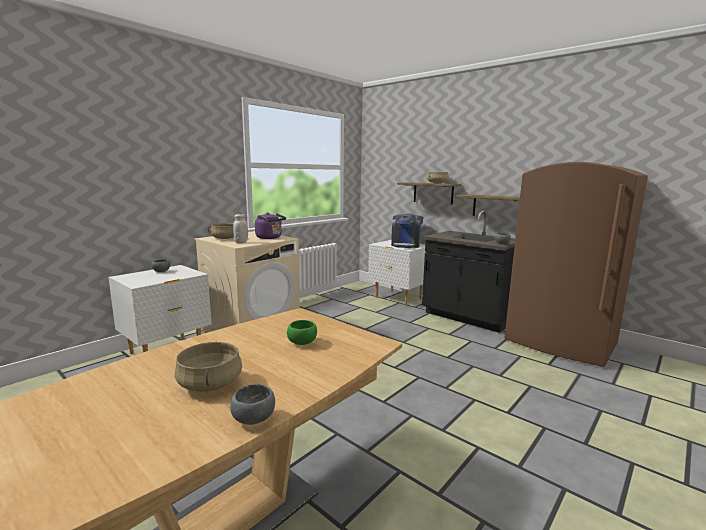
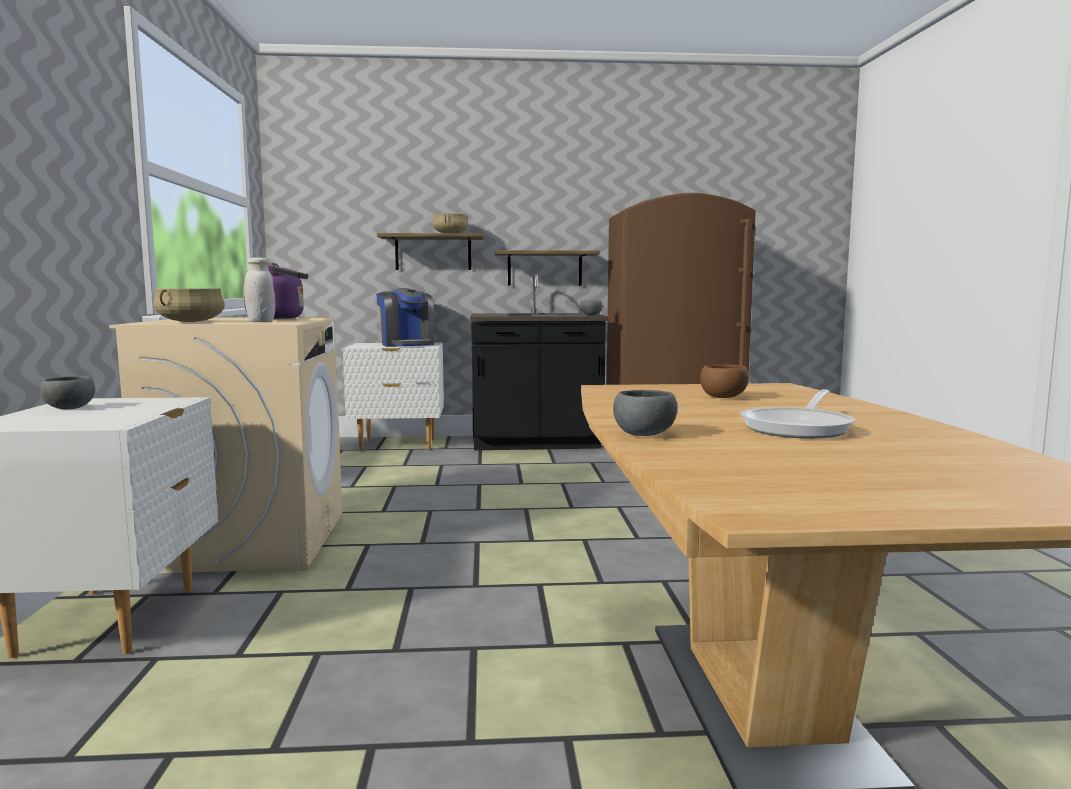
camera: 45 degrees left, 5 degrees down
beige cooking pot [174,342,242,392] -> frying pan [740,389,855,439]
grey bowl [230,384,275,425] -> grey bowl moved to [613,390,677,436]
green bowl [287,320,317,345] -> brown bowl [700,365,749,398]

